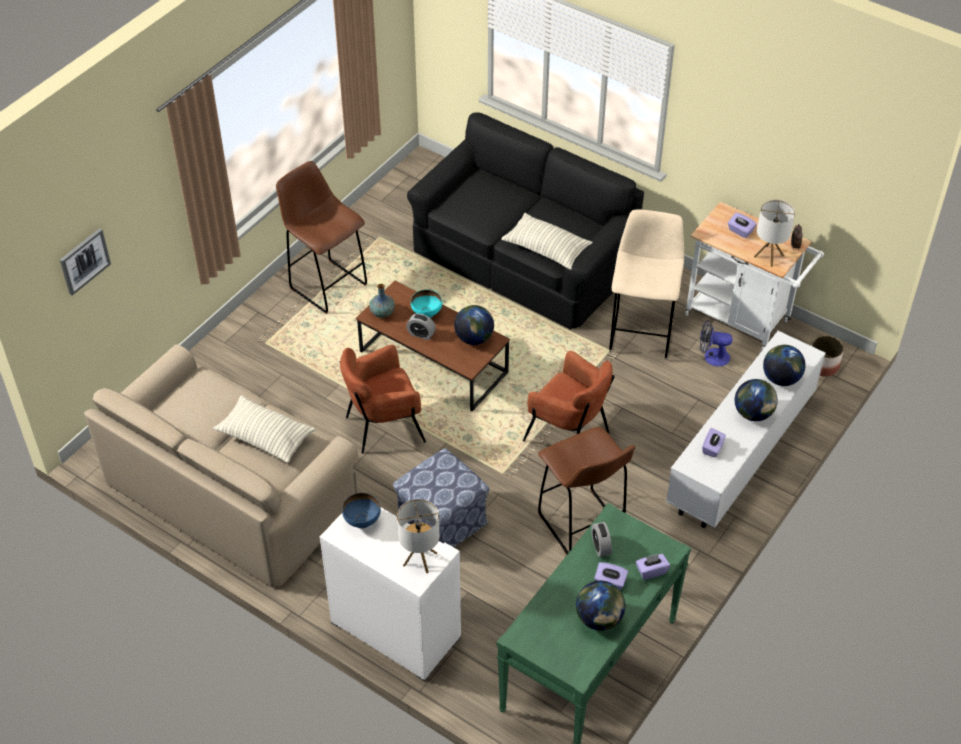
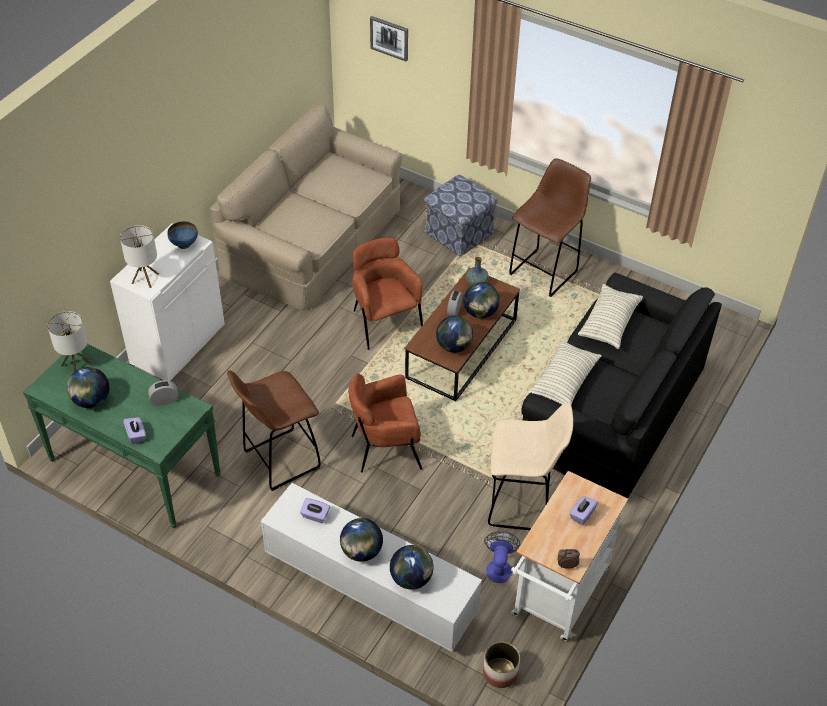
camera: 85 degrees right, 0 degrees up
pillow [213,396,316,463] -> pillow moved to [578,284,643,349]
ottoman [393,448,489,547] -> ottoman moved to [424,175,498,257]
turquoise bowl [411,290,442,318] -> globe [463,282,500,318]
brown armchair [523,351,615,442] -> brown armchair turned 45 degrees clockwise [348,374,423,473]
purple tissue box [594,562,628,590] -> none
table lamp [754,200,795,267] -> table lamp moved to [47,311,92,372]

